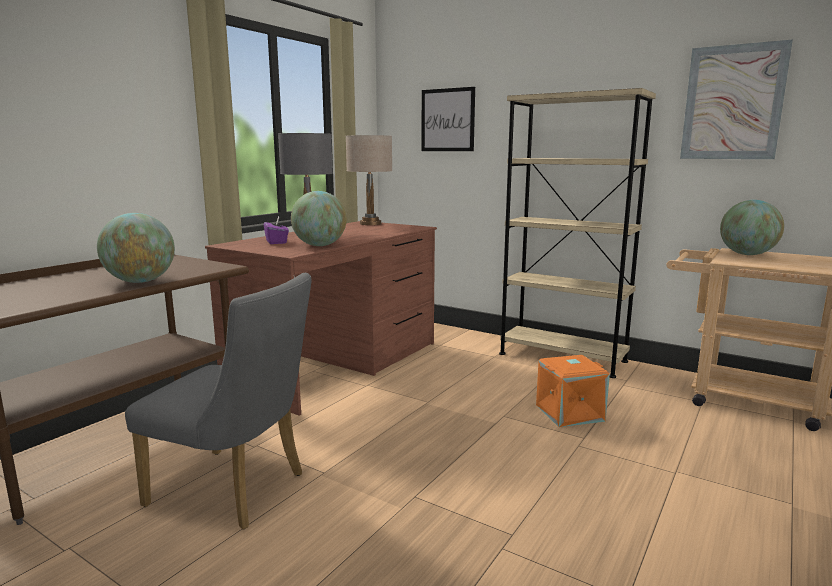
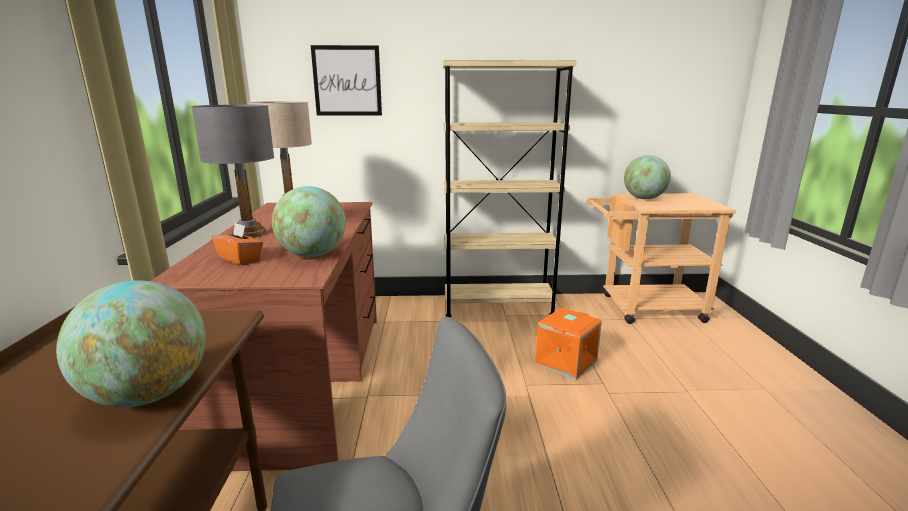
camera: 35 degrees left, 5 degrees up
purple tissue box [264,216,289,244] -> orange tissue box [212,223,263,265]
picture [680,39,793,159] -> none

